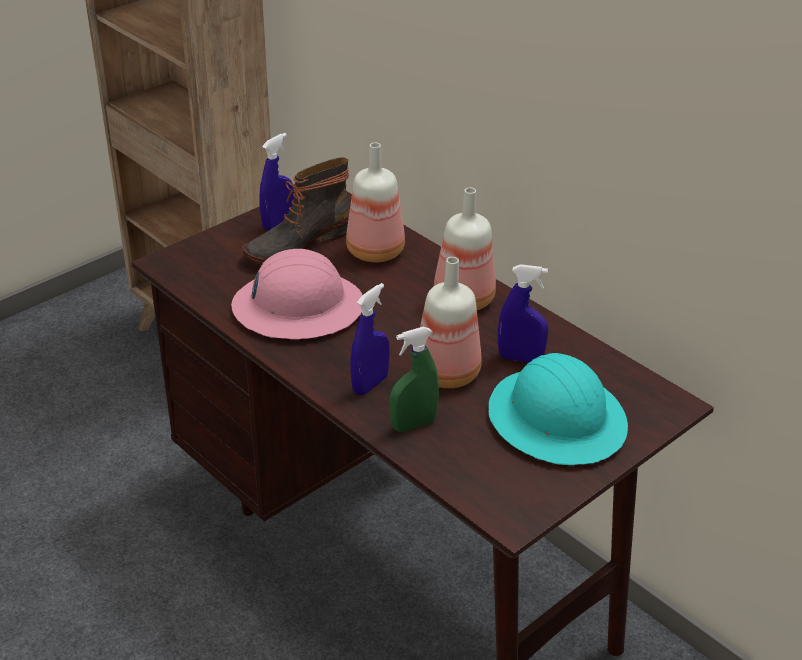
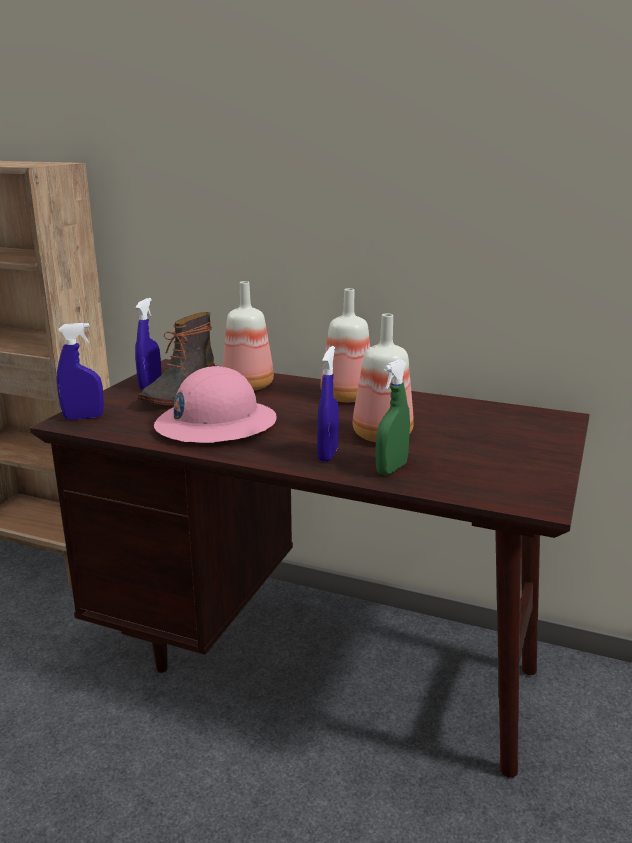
camera: 25 degrees left, 15 degrees down
turquoise hard hat [489,353,628,465] -> none
blue spray bottle [498,264,548,362] -> blue spray bottle moved to [57,323,104,420]

